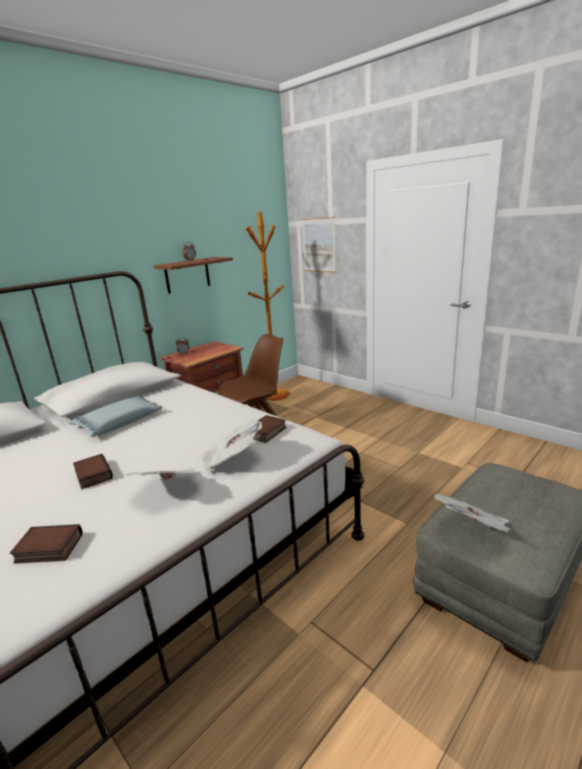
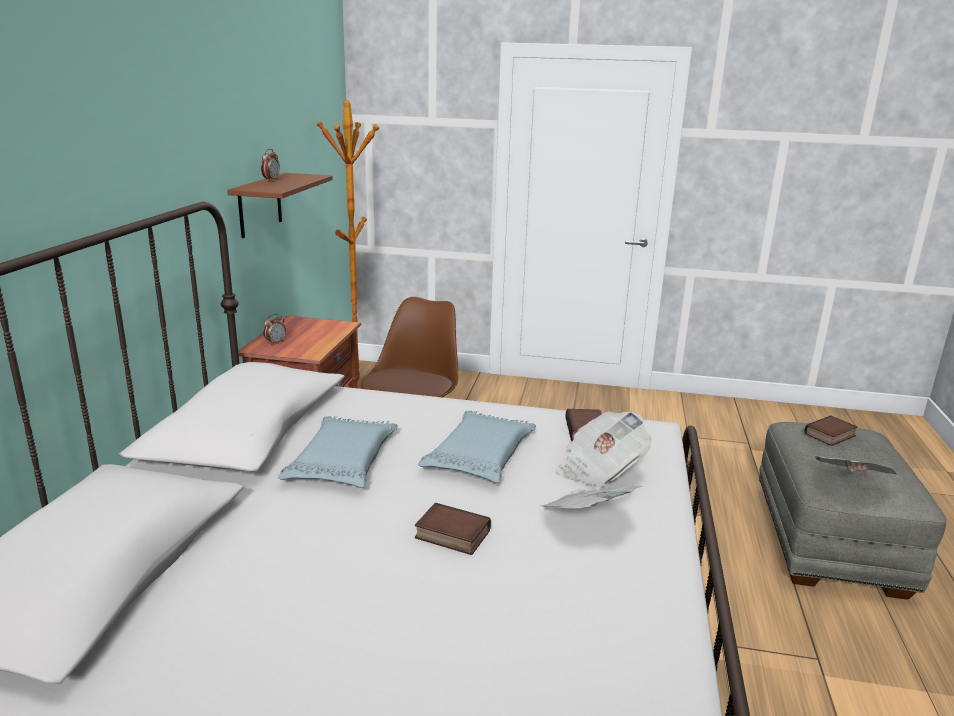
camera: 35 degrees left, 0 degrees up
book [10,524,83,563] -> book moved to [804,416,858,446]
picture [302,217,336,273] -> none
none -> blue pillow [418,411,536,483]

